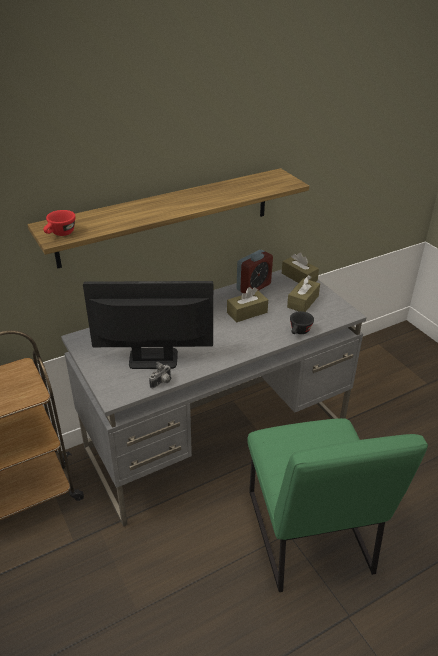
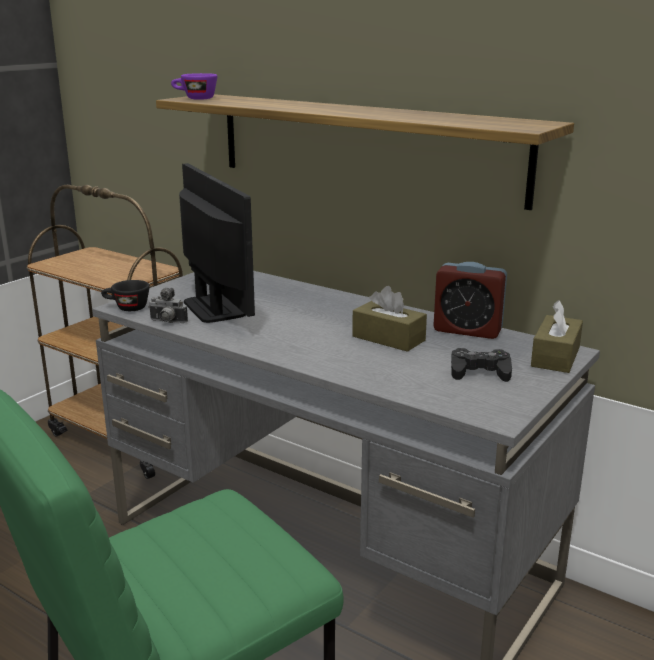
camera: 65 degrees right, 15 degrees down
red cup [43,210,76,236] -> purple cup [171,73,217,100]
brown tissue box [287,275,320,312] -> black game controller [451,348,512,382]
black cup [290,311,314,334] -> black cup moved to [101,280,150,311]

